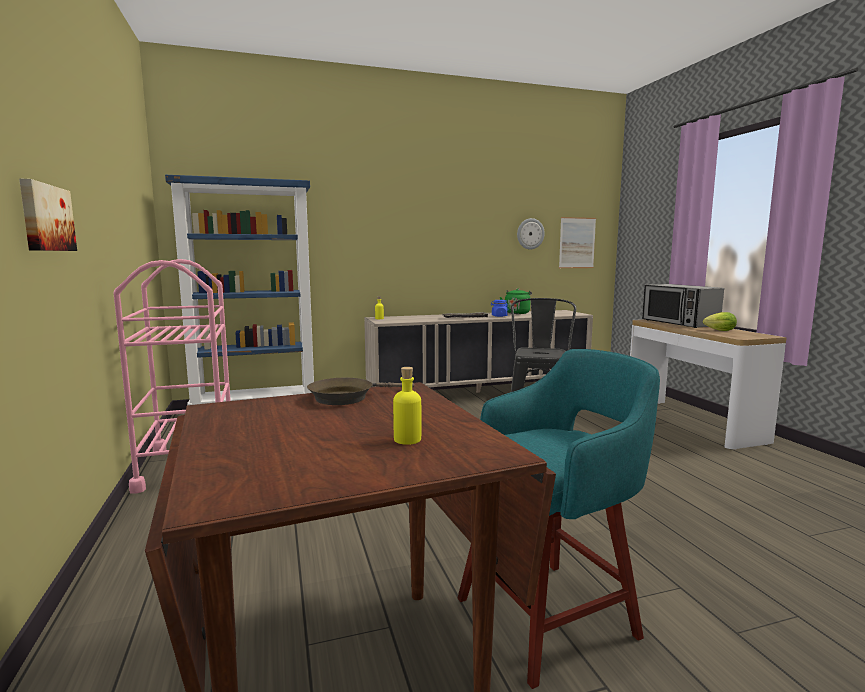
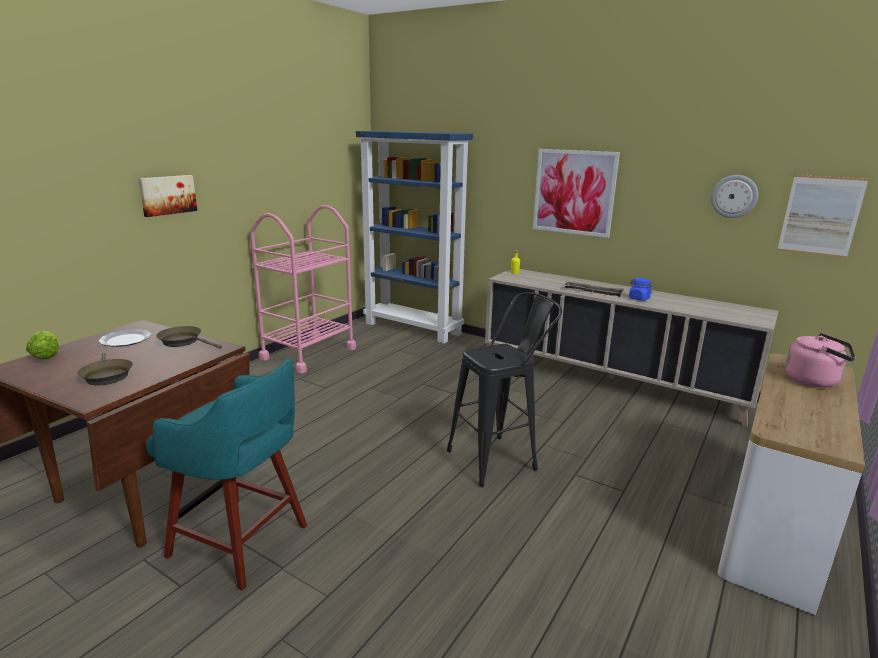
camera: 50 degrees right, 10 degrees up
yellow bottle [393,367,421,445] -> brown frying pan [77,353,133,385]
green kettle [500,289,532,314] -> none
microwave [642,284,724,328] -> pink kettle [785,333,856,388]
lettuce [703,312,737,331] -> lettuce moved to [26,330,59,360]
none -> plate [99,329,152,347]
none -> picture [533,149,620,238]

